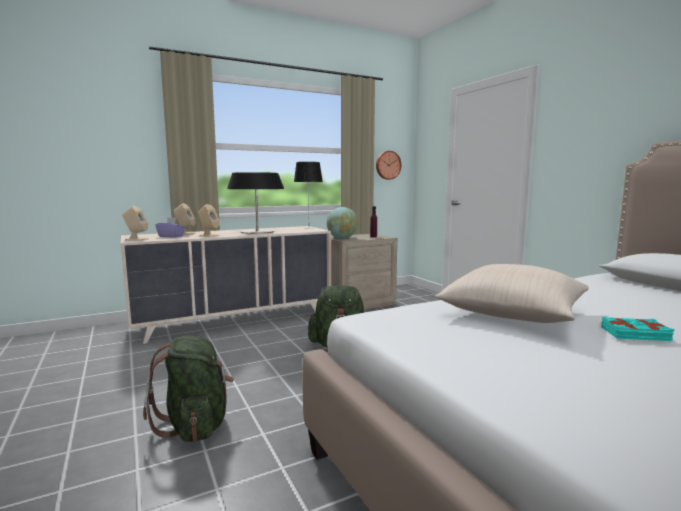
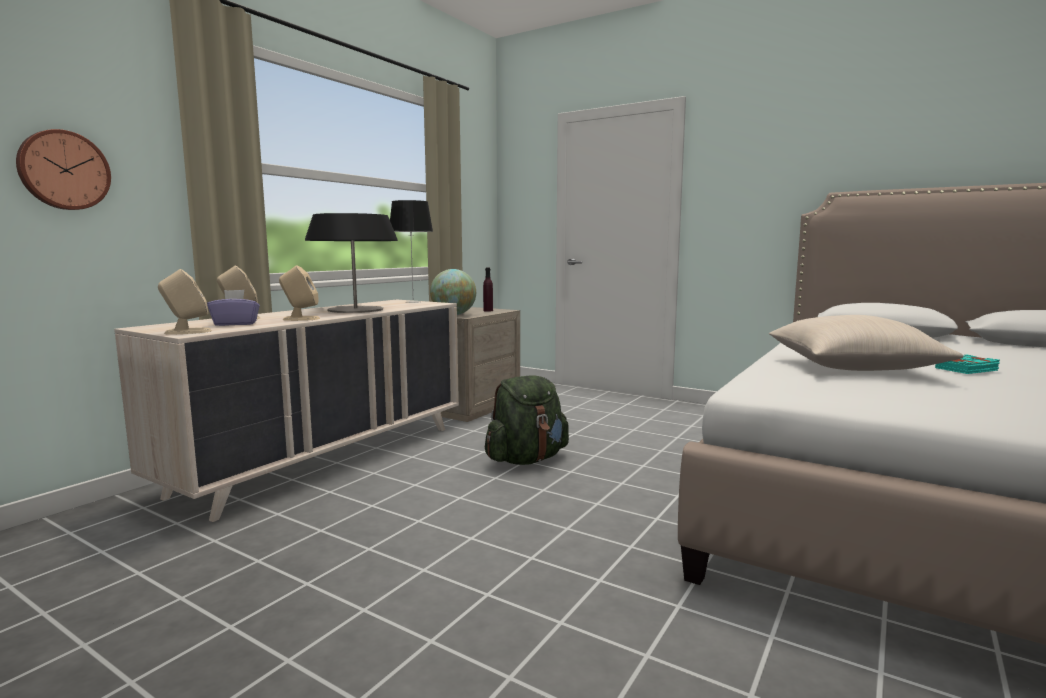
camera: 30 degrees left, 0 degrees up
green backpack [143,336,234,442] -> none
wall clock [376,151,401,180] -> wall clock moved to [16,129,111,210]

